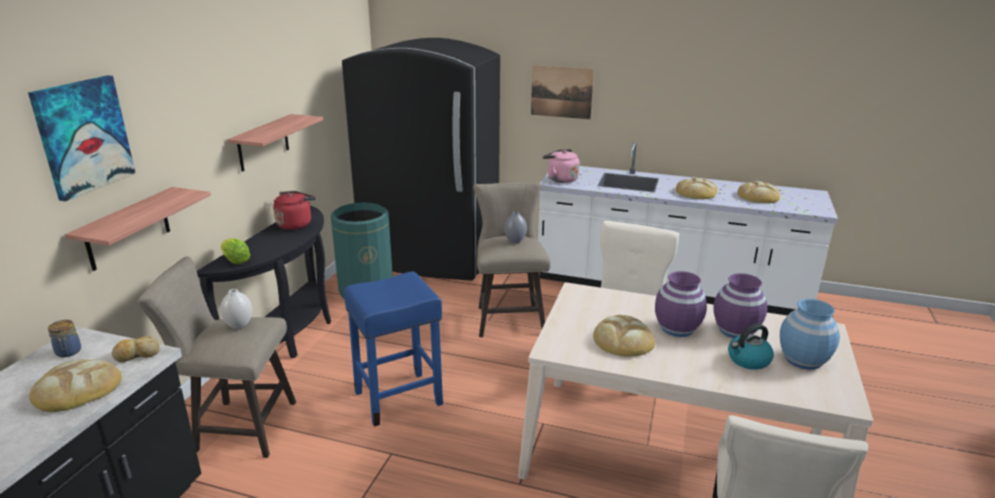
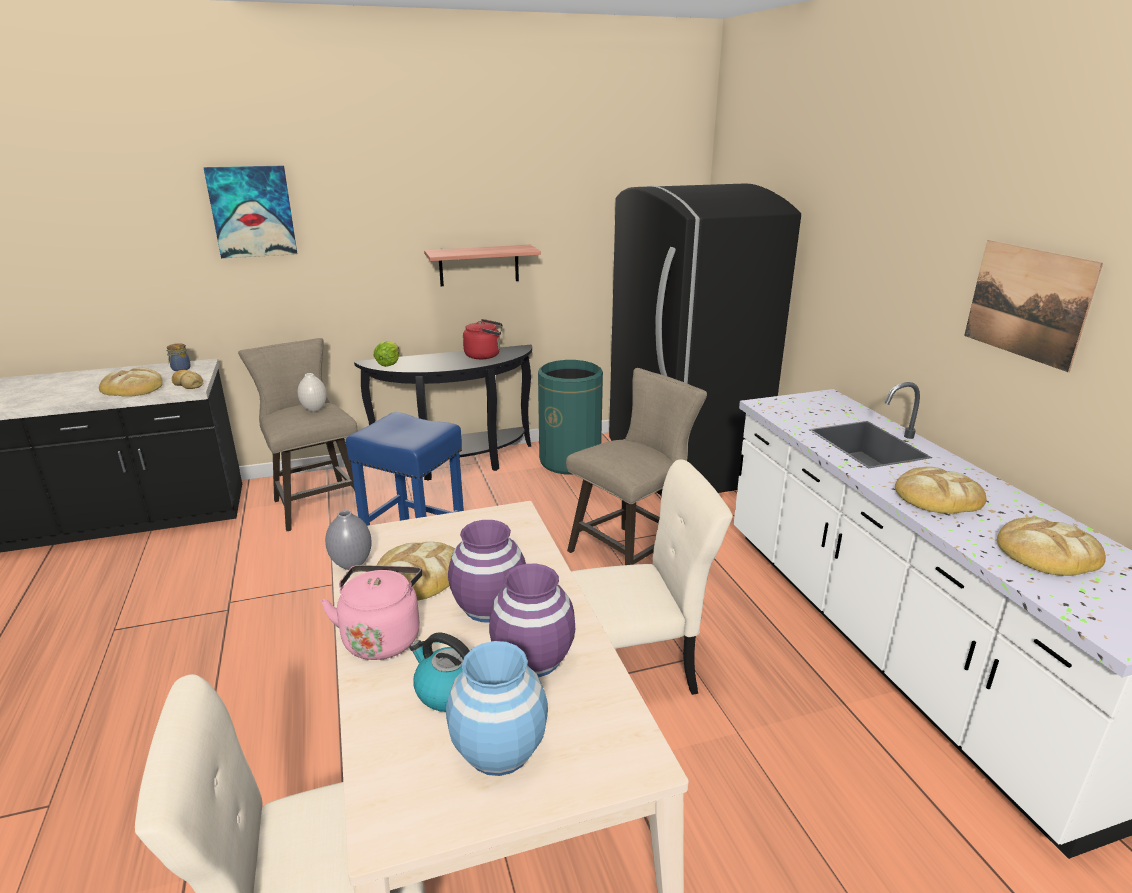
camera: 55 degrees right, 0 degrees up
shelf [65,187,211,271] -> none
grey vase [504,211,527,243] -> grey vase moved to [325,510,372,570]
picture [531,65,594,120] -> picture moved to [964,240,1103,372]
pink kettle [543,149,580,183] -> pink kettle moved to [321,565,422,660]

